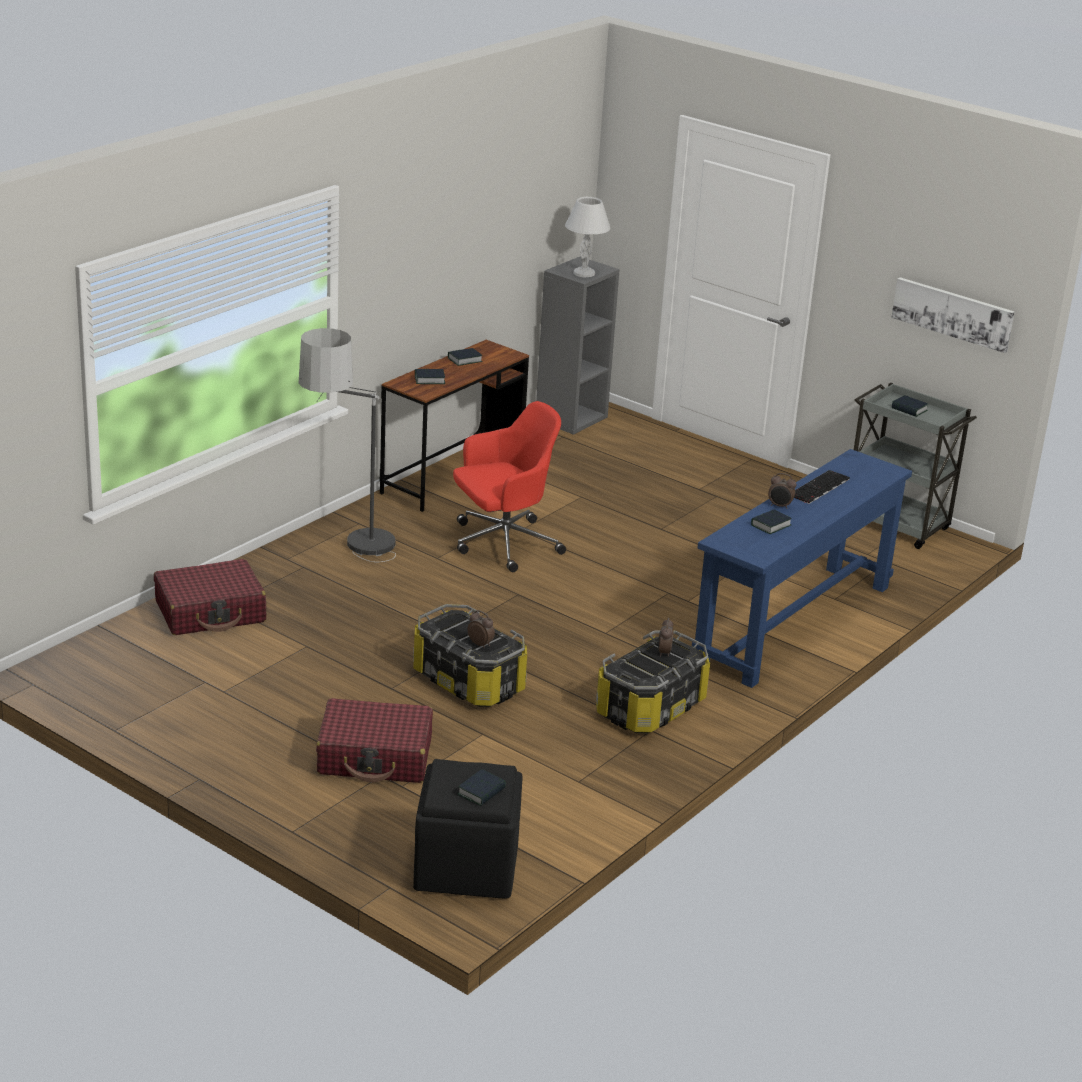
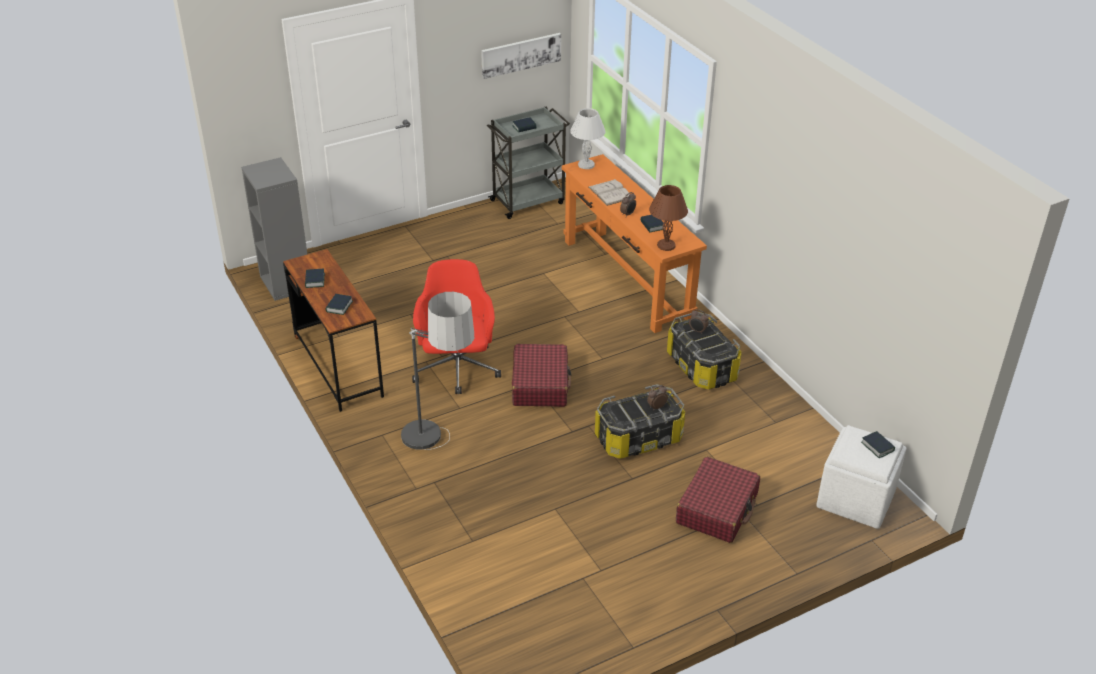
camera: 65 degrees left, 10 degrees up
red suitcase [154,559,266,635] -> red suitcase moved to [512,344,571,407]
black ottoman [413,759,522,899] -> white ottoman [816,425,907,529]
white table lamp [565,197,610,278] -> white table lamp moved to [570,108,605,169]
blue console table [692,449,912,688] -> orange console table [562,154,707,333]
keyboard [794,470,850,504] -> white book [588,179,630,206]
none -> brown table lamp [649,185,688,251]

